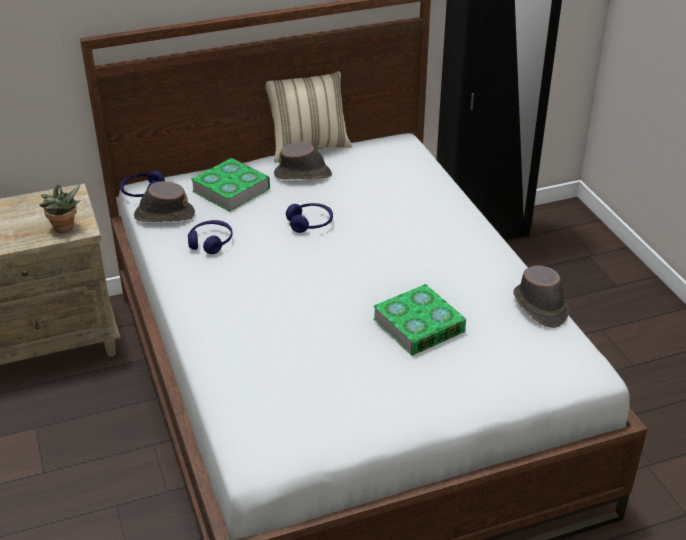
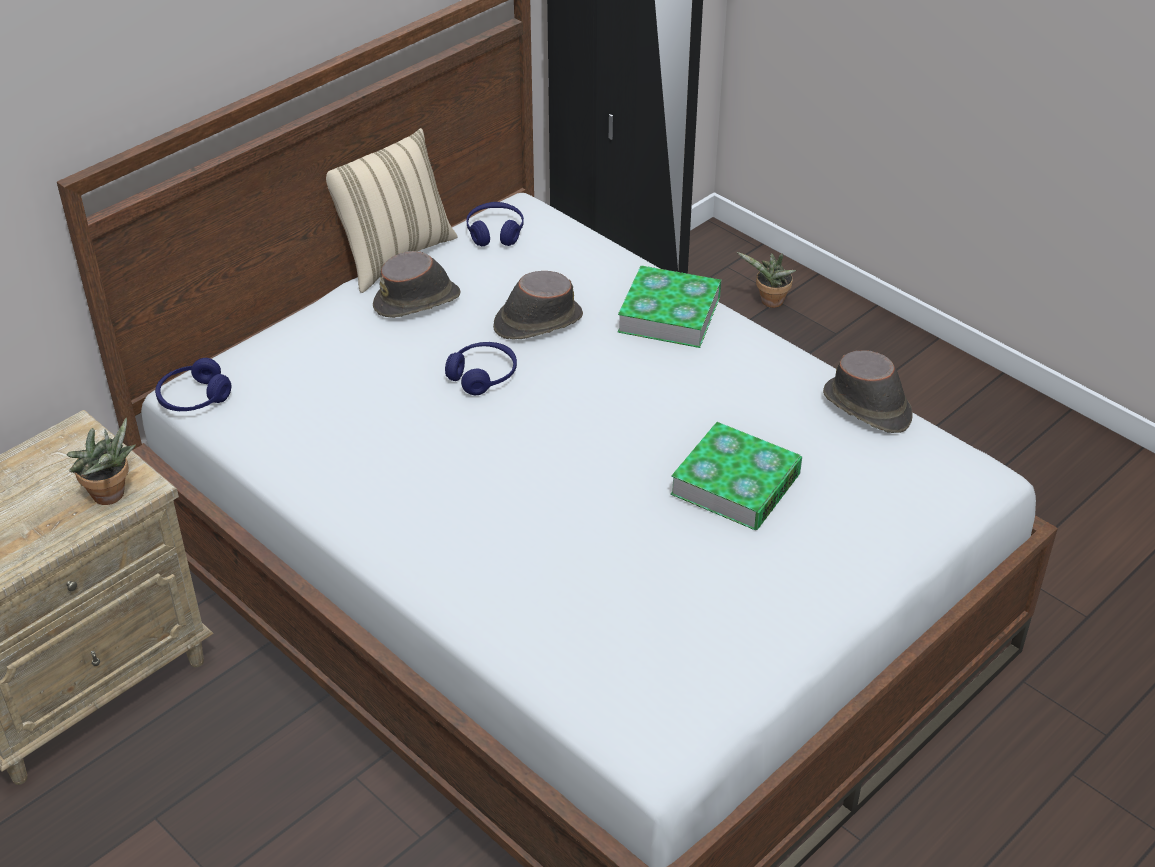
camera: 25 degrees left, 5 degrees up
brown hat [134,181,195,222] -> brown hat moved to [493,271,583,339]
blue headphones [188,220,233,254] -> blue headphones moved to [466,202,524,246]
book [191,158,270,212] -> book moved to [618,265,721,348]
none -> potted plant [737,252,796,308]

